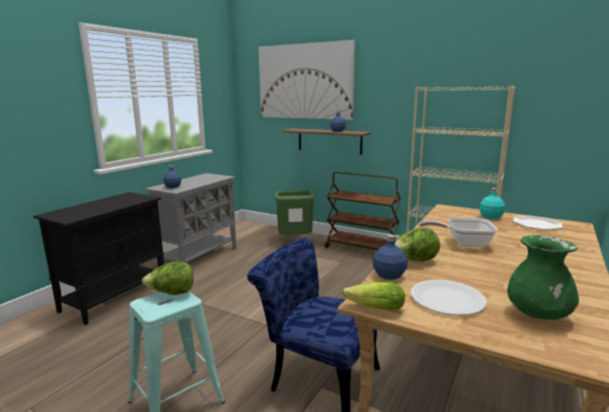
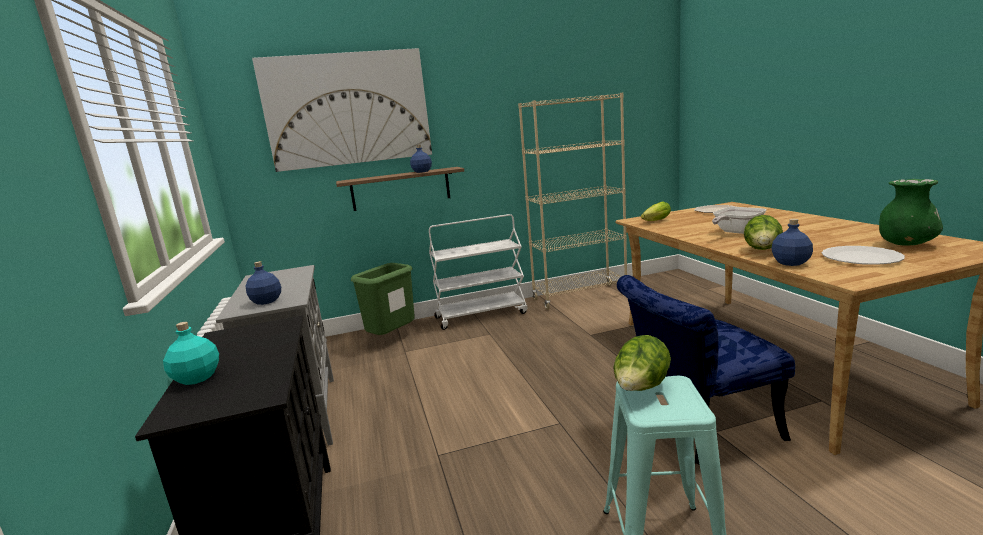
camera: 45 degrees left, 0 degrees up
brown cart [324,172,401,250] -> white cart [429,214,527,330]
lettuce [343,282,405,310] -> lettuce moved to [641,201,671,221]
turquoise bottle [479,188,505,219] -> turquoise bottle moved to [163,322,219,385]

